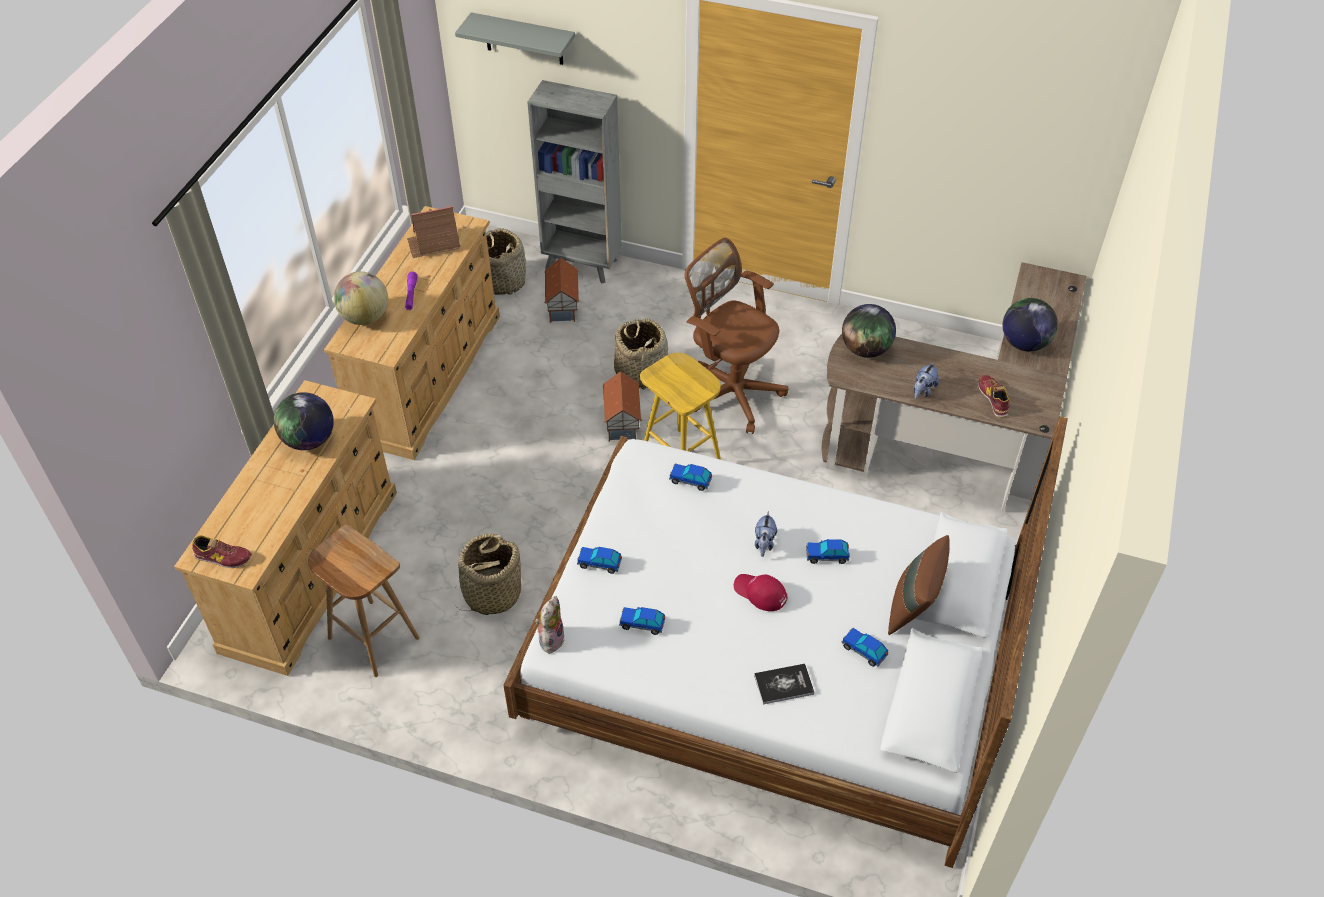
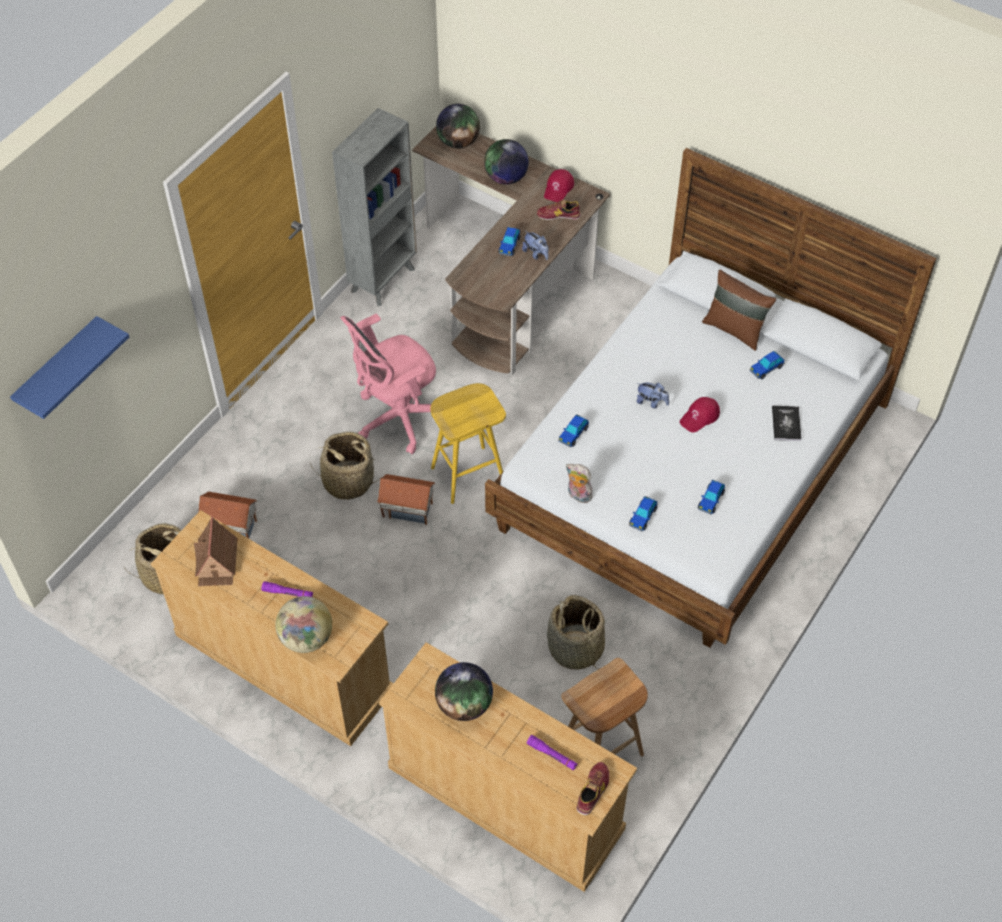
camera: 75 degrees left, 5 degrees up
grey shelf [455,12,575,65] -> blue shelf [10,316,129,419]
grey bookcase [527,80,622,284] -> grey bookcase moved to [332,108,417,306]
plush toy [535,596,565,653] -> plush toy moved to [566,464,594,503]
brown office chair [684,238,789,434] -> pink office chair [340,314,436,454]
toy car [806,539,850,564] -> toy car moved to [499,227,520,256]
globe [842,304,896,358] -> globe moved to [436,104,480,149]
none -> purple flashlight [527,735,577,770]
none -> red cap [544,169,574,202]

